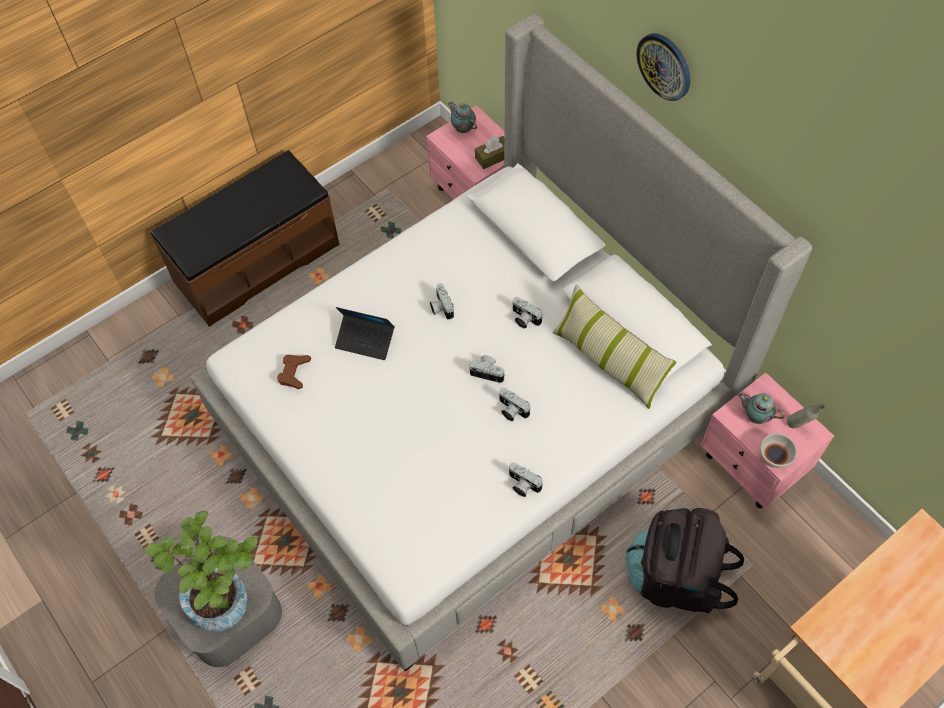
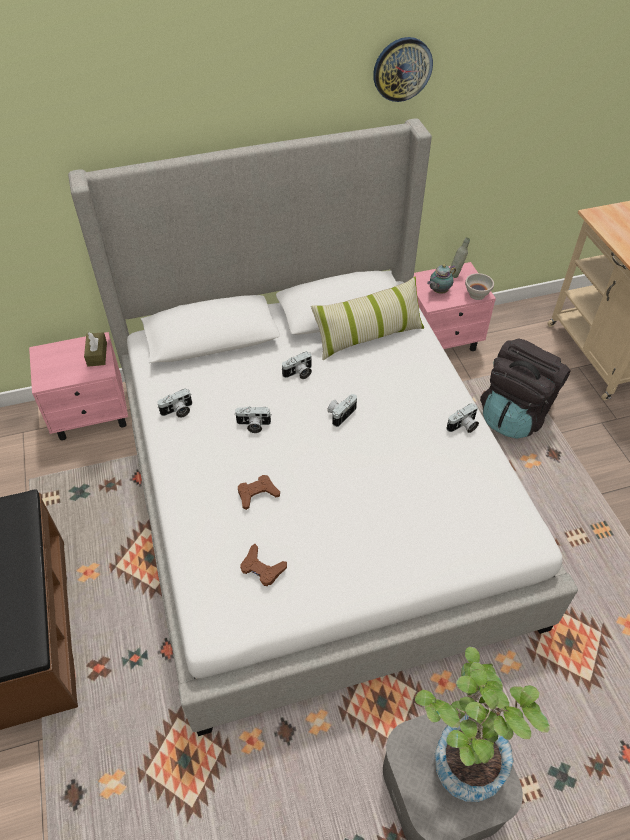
camera: 70 degrees left, 10 degrees down
laptop [335,307,395,360] -> brown game controller [238,475,280,510]
teapot [448,102,477,133] -> none
camera [499,388,530,421] -> camera moved to [157,389,192,418]
wall clock [636,33,690,101] -> wall clock moved to [373,37,433,102]

